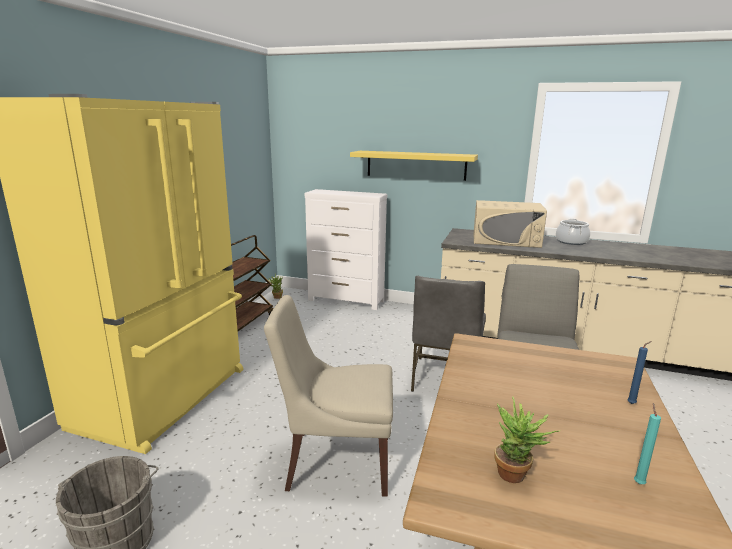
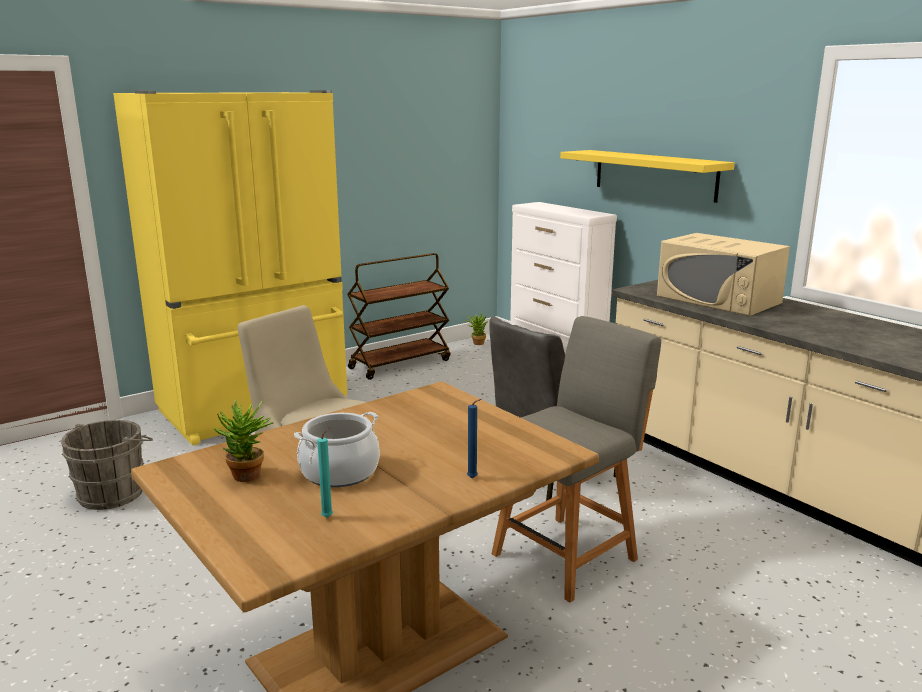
camera: 35 degrees right, 0 degrees up
cooking pot [556,219,590,245] -> cooking pot moved to [294,412,380,487]

